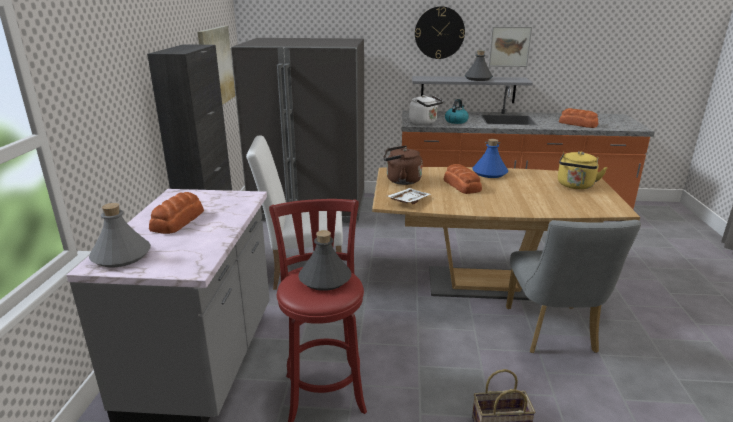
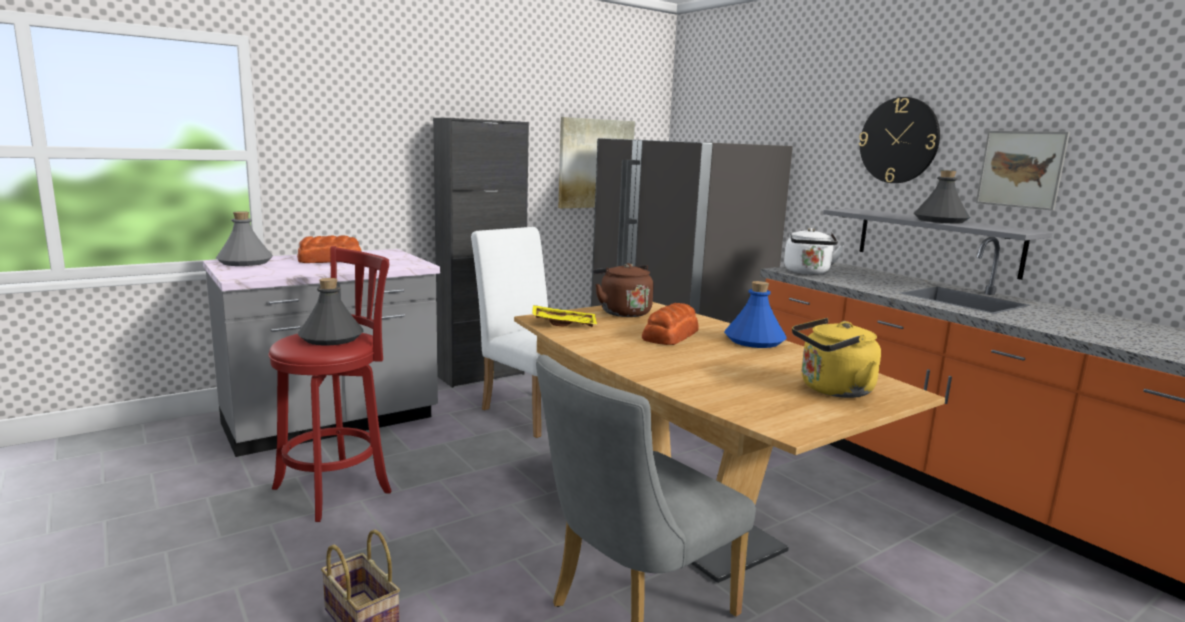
camera: 50 degrees right, 10 degrees down
white tray [388,188,431,205] -> yellow tray [532,305,597,327]
kettle [445,99,469,124] -> none
bread [559,108,598,128] -> none

